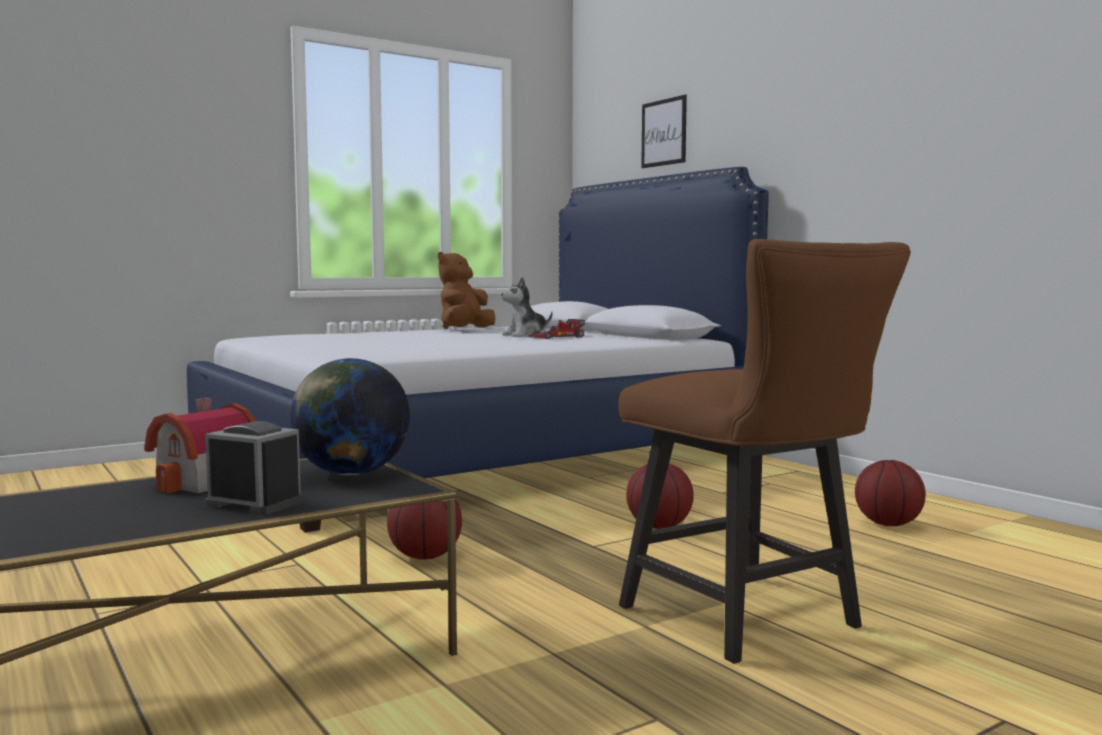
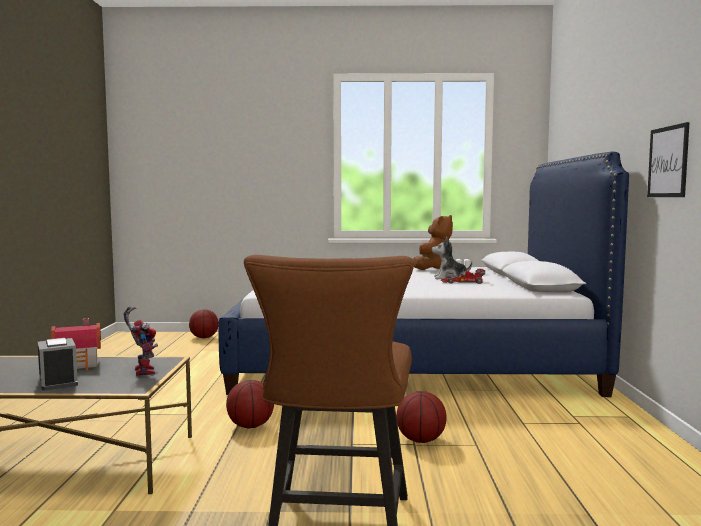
camera: 35 degrees right, 0 degrees up
globe [290,358,410,475] -> toy robot [124,307,158,376]
brown plush toy [438,252,495,329] -> brown plush toy turned 150 degrees clockwise [413,215,453,270]
picture [641,95,687,168] -> picture moved to [647,122,690,197]
basketball [855,460,926,526] -> basketball moved to [189,309,219,338]

